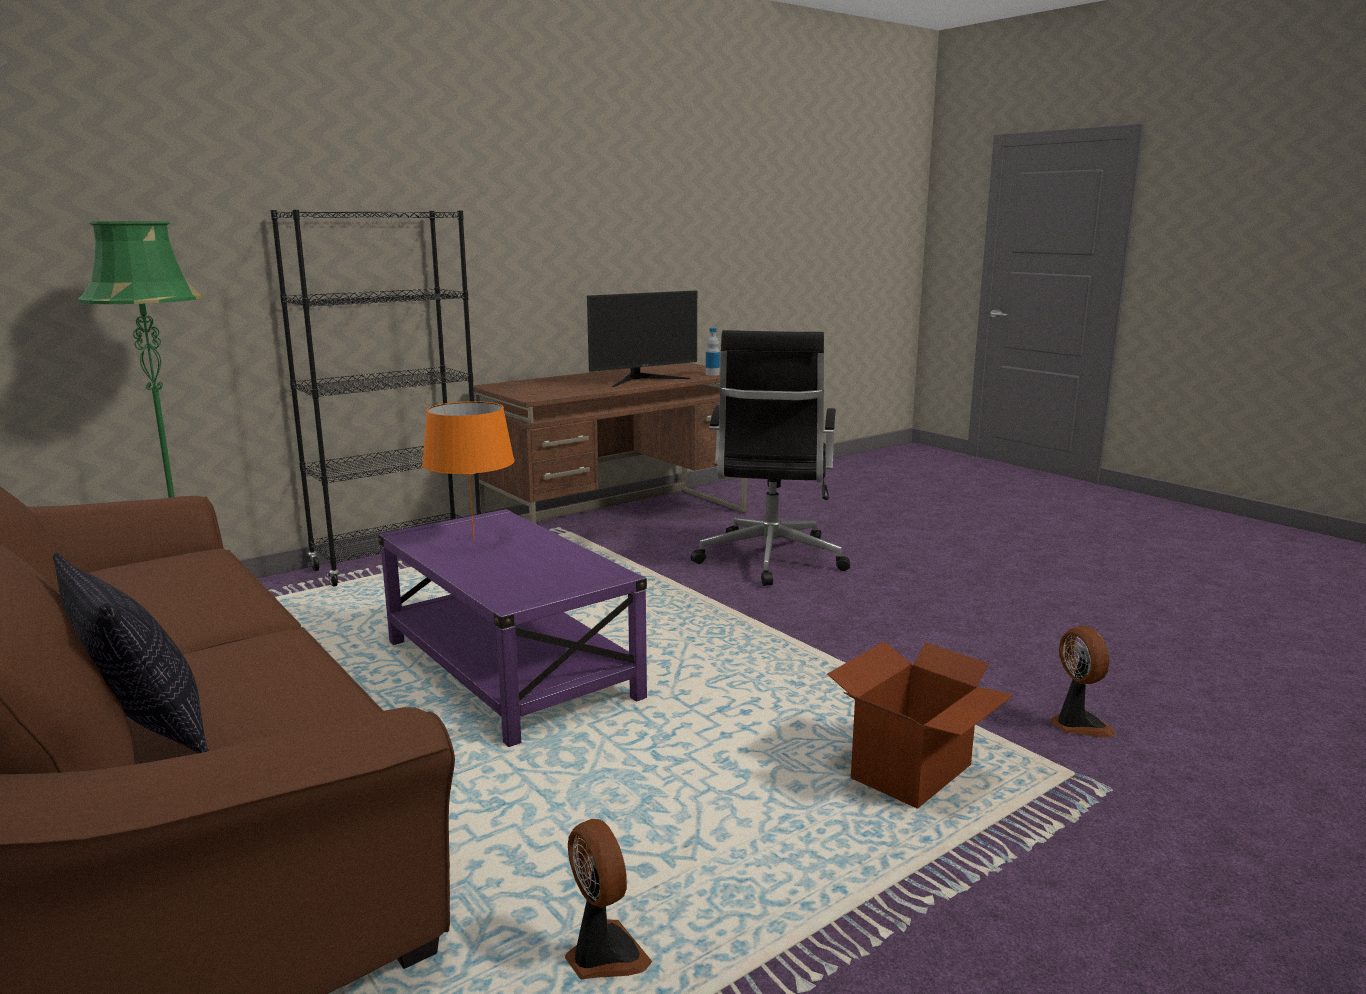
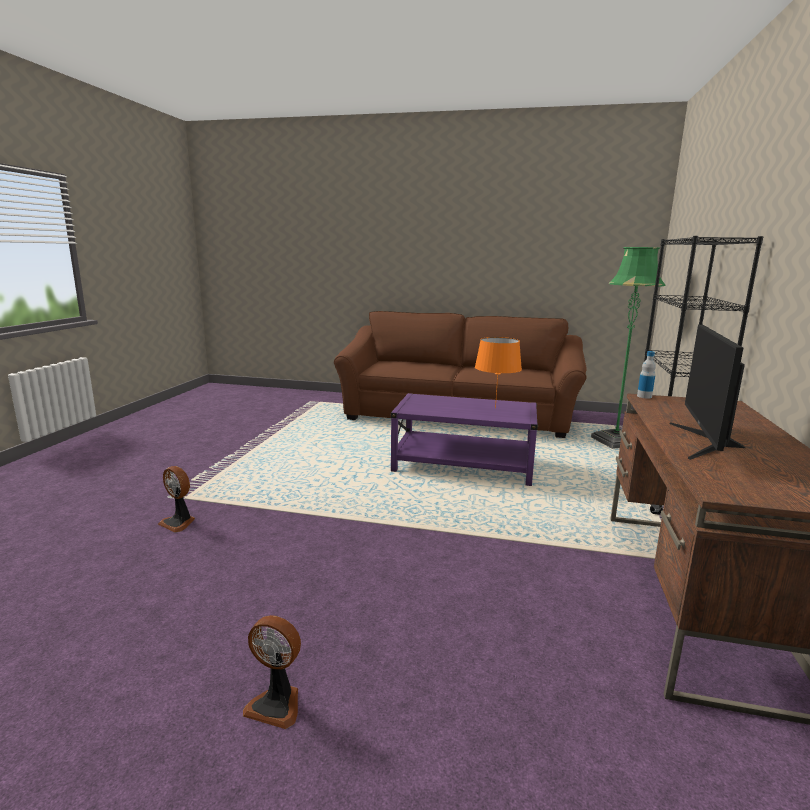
camera: 140 degrees right, 0 degrees up
pillow [53,553,209,753] -> none
fan [565,819,652,980] -> fan moved to [243,615,301,729]
black office chair [690,330,850,586] -> none
bottle [706,328,720,376] -> bottle moved to [637,351,656,399]
cardboard box [827,641,1014,809] -> none

